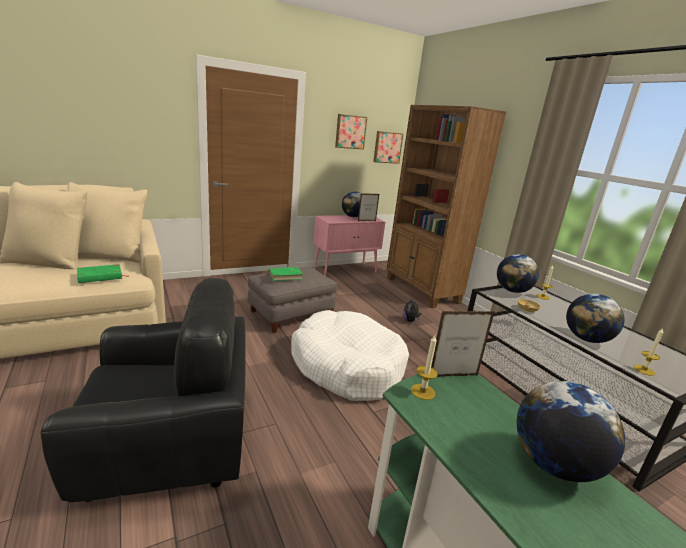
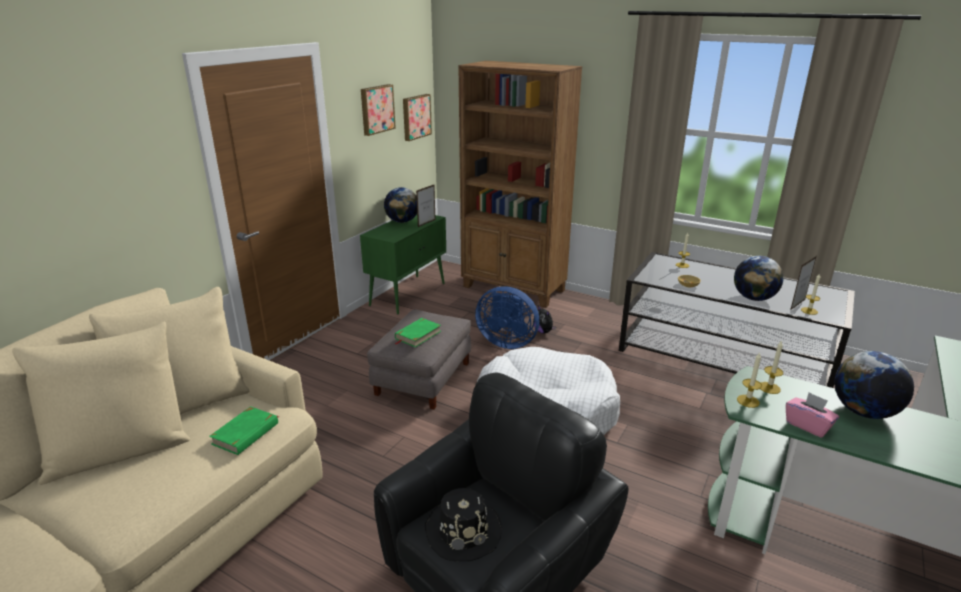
camera: 30 degrees left, 5 degrees up
pink cabinet [313,215,385,276] -> green cabinet [360,215,446,315]
picture frame [431,311,495,377] -> picture frame moved to [790,256,816,311]
globe [497,254,539,293] -> none
none -> black hat [425,488,502,561]
none -> blue fan [475,286,540,349]
none -> candle [761,340,783,394]
none -> pink tissue box [786,392,839,438]

